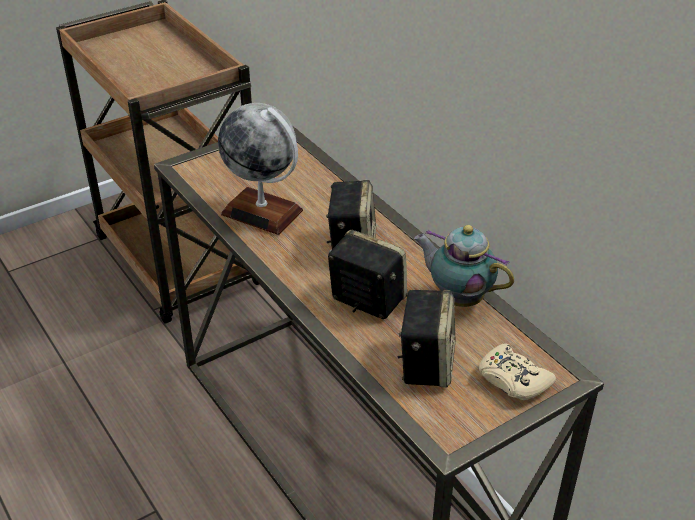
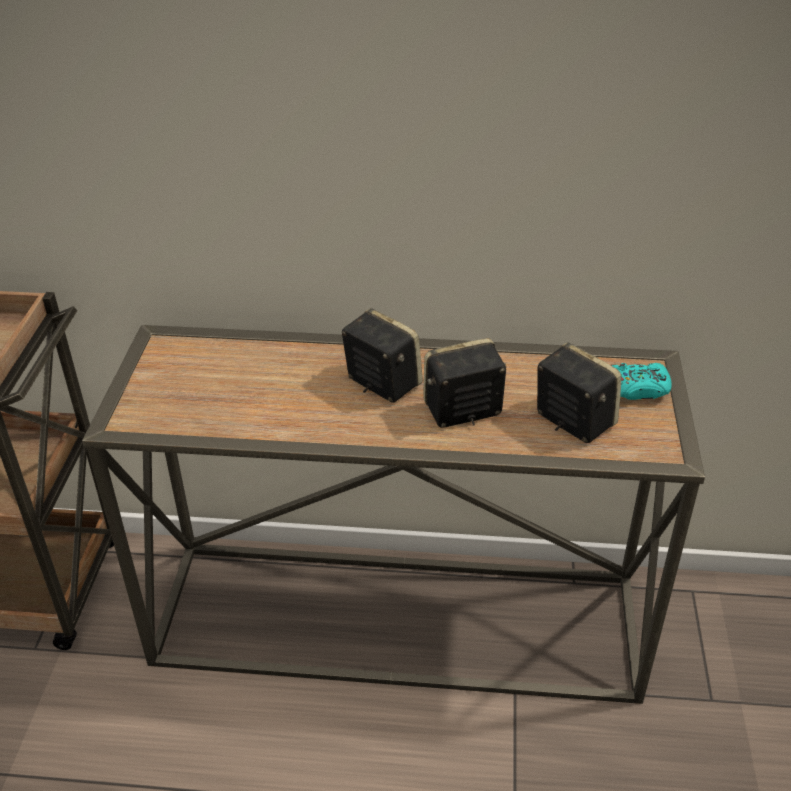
camera: 50 degrees left, 0 degrees up
globe [218,103,303,235] -> none
teapot [414,225,514,307] -> none
beige game controller [479,344,556,400] -> turquoise game controller [611,363,672,400]

